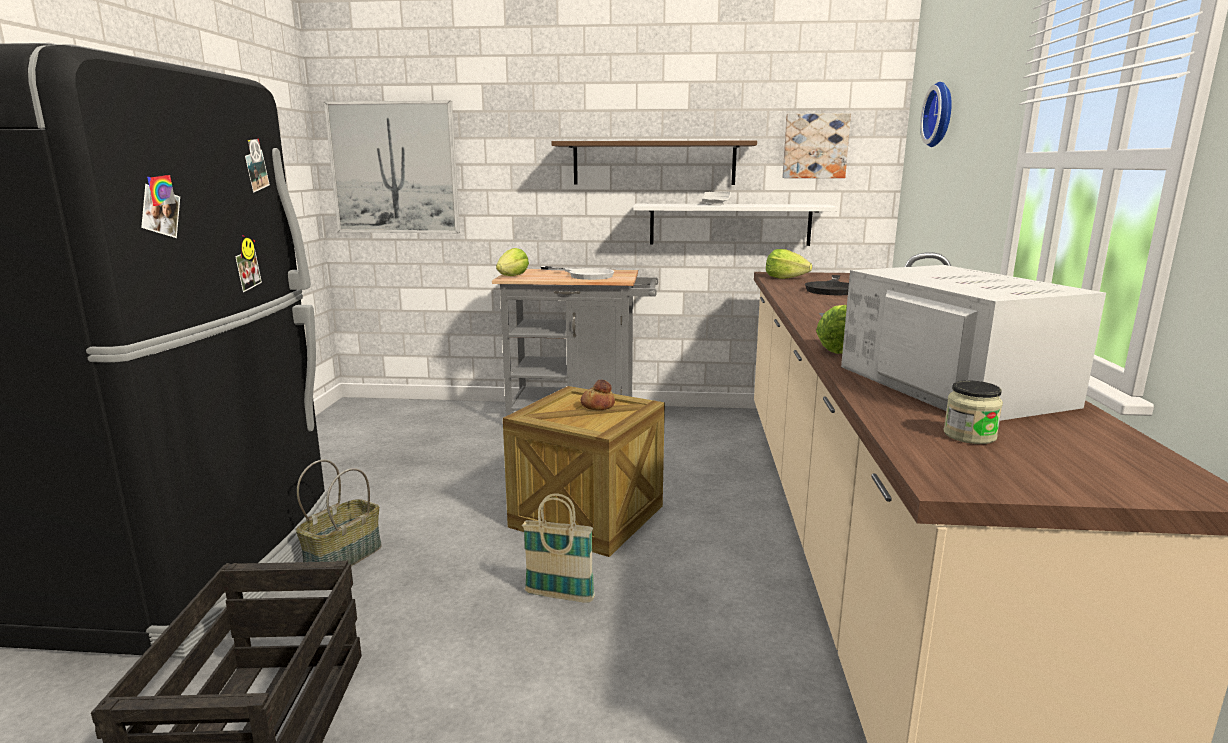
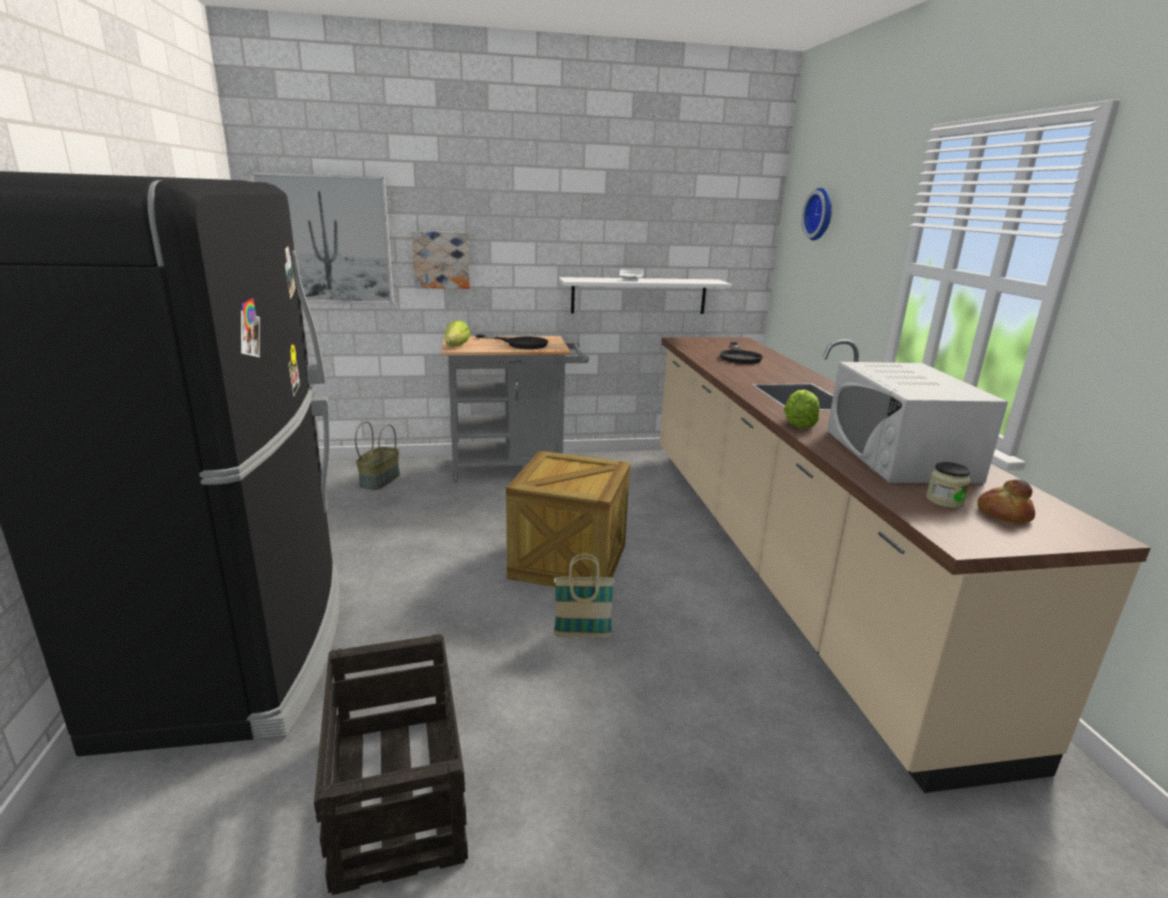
camera: 15 degrees left, 5 degrees up
basket [296,459,382,566] -> basket moved to [355,421,400,490]
white frying pan [541,266,614,280] -> black frying pan [475,334,548,349]
brown shelf [551,141,757,185] -> none
bread [581,380,615,410] -> bread moved to [977,479,1035,523]
lettuce [766,249,812,279] -> none
picture [782,113,851,178] -> picture moved to [412,231,470,289]
white microwave [841,265,1106,421] -> white microwave turned 150 degrees counterclockwise [827,362,1008,483]

